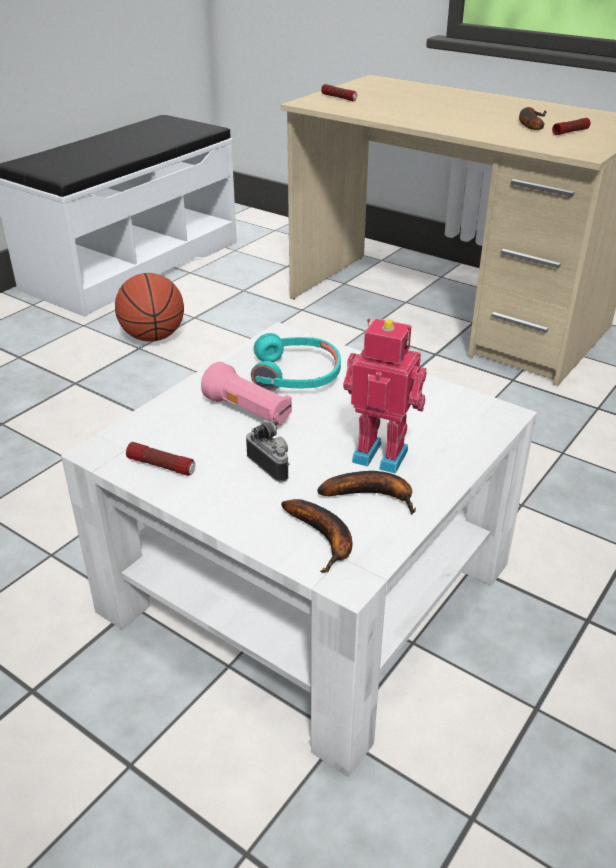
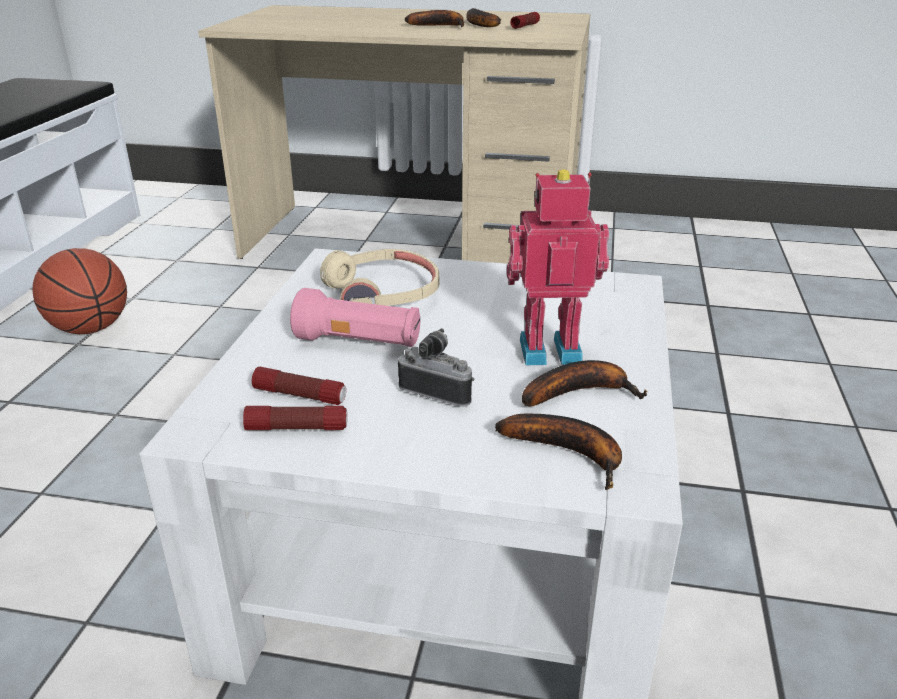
camera: 25 degrees left, 5 degrees down
turquoise headphones [251,333,341,392] -> beige headphones [320,249,439,306]
flashlight [321,84,357,101] -> flashlight moved to [252,367,346,405]
none -> banana [405,10,464,27]

